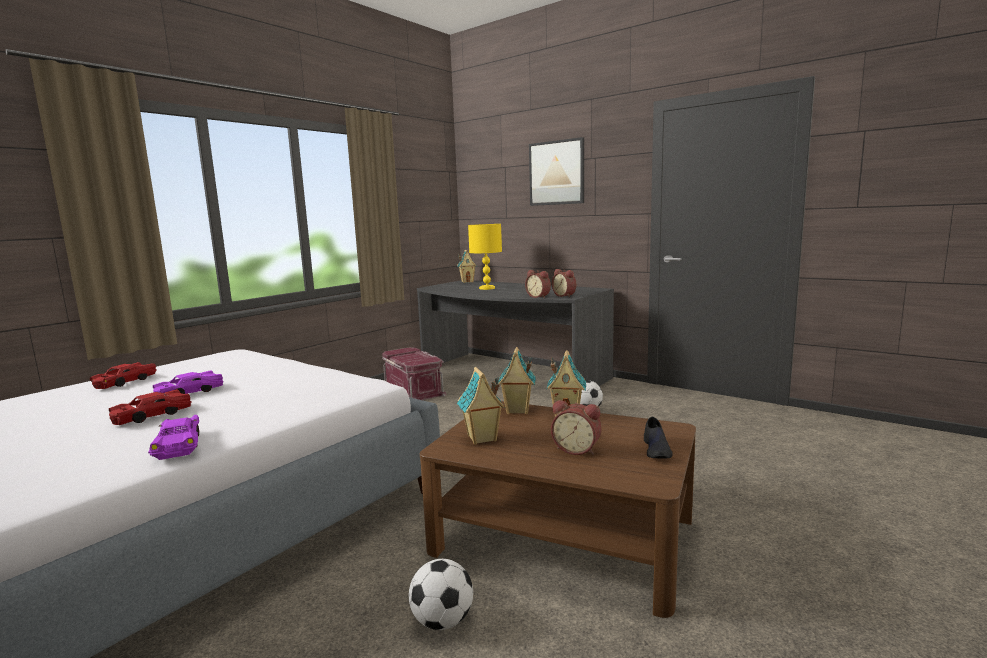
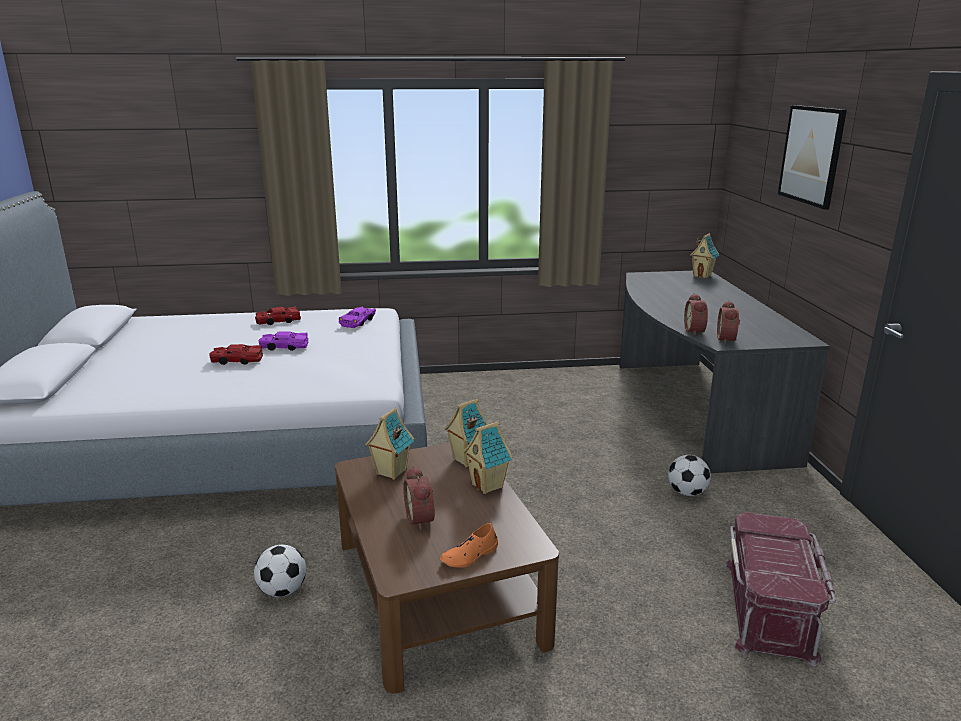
camera: 45 degrees right, 10 degrees up
purple toy car [148,415,199,460] -> purple toy car moved to [338,307,376,328]
red storage box [382,348,447,400] -> red storage box moved to [724,512,836,666]
yellow table lamp [468,224,502,290] -> none
black shoe [644,417,673,458] -> orange shoe [440,523,498,568]

